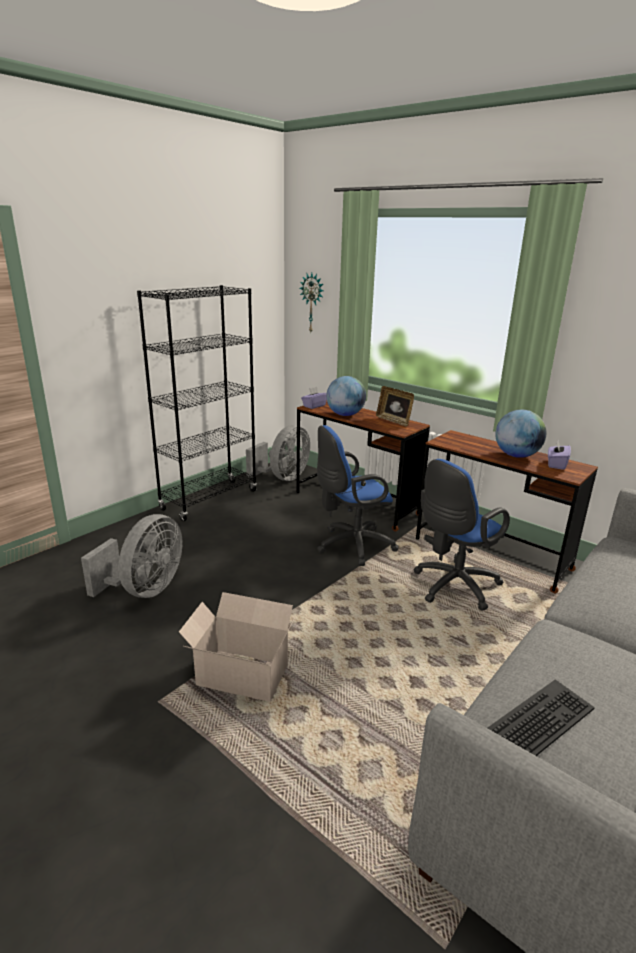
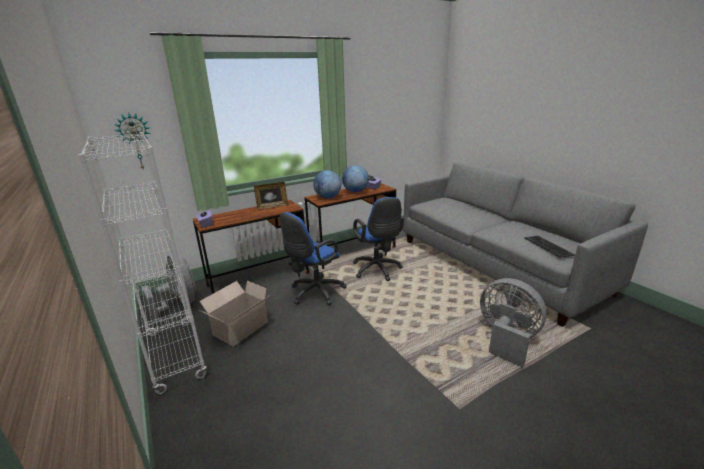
camera: 70 degrees left, 0 degrees up
grey fan [81,514,182,598] -> grey fan moved to [480,278,547,367]
black bookcase [137,285,257,521] -> white bookcase [79,132,207,394]
cardboard box [179,592,295,702] -> cardboard box moved to [200,281,270,347]
blue office chair [317,425,399,566] -> blue office chair turned 45 degrees clockwise [280,212,347,305]
globe [326,376,366,416] -> globe moved to [313,170,341,198]

